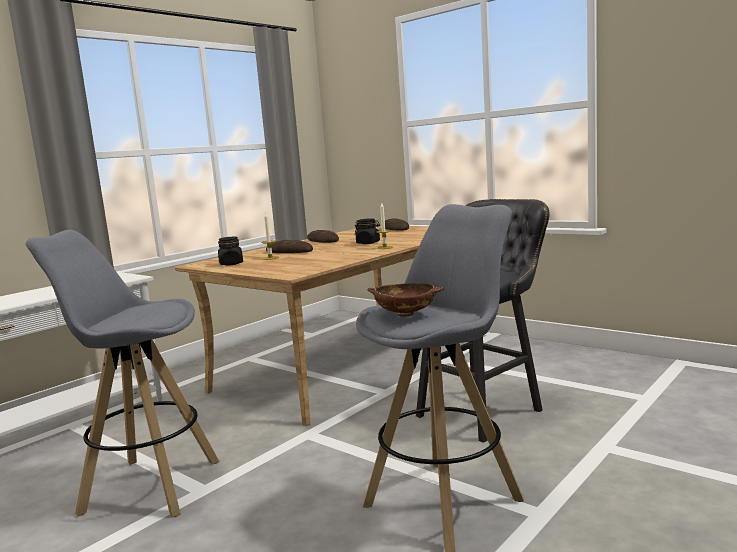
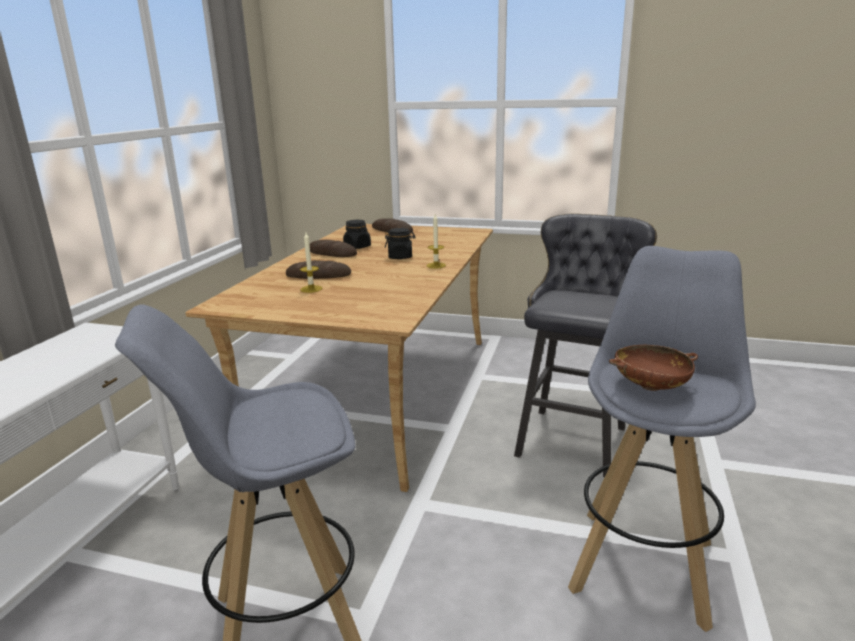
camera: 25 degrees left, 10 degrees up
black jar [218,237,243,266] -> black jar moved to [343,220,371,249]

